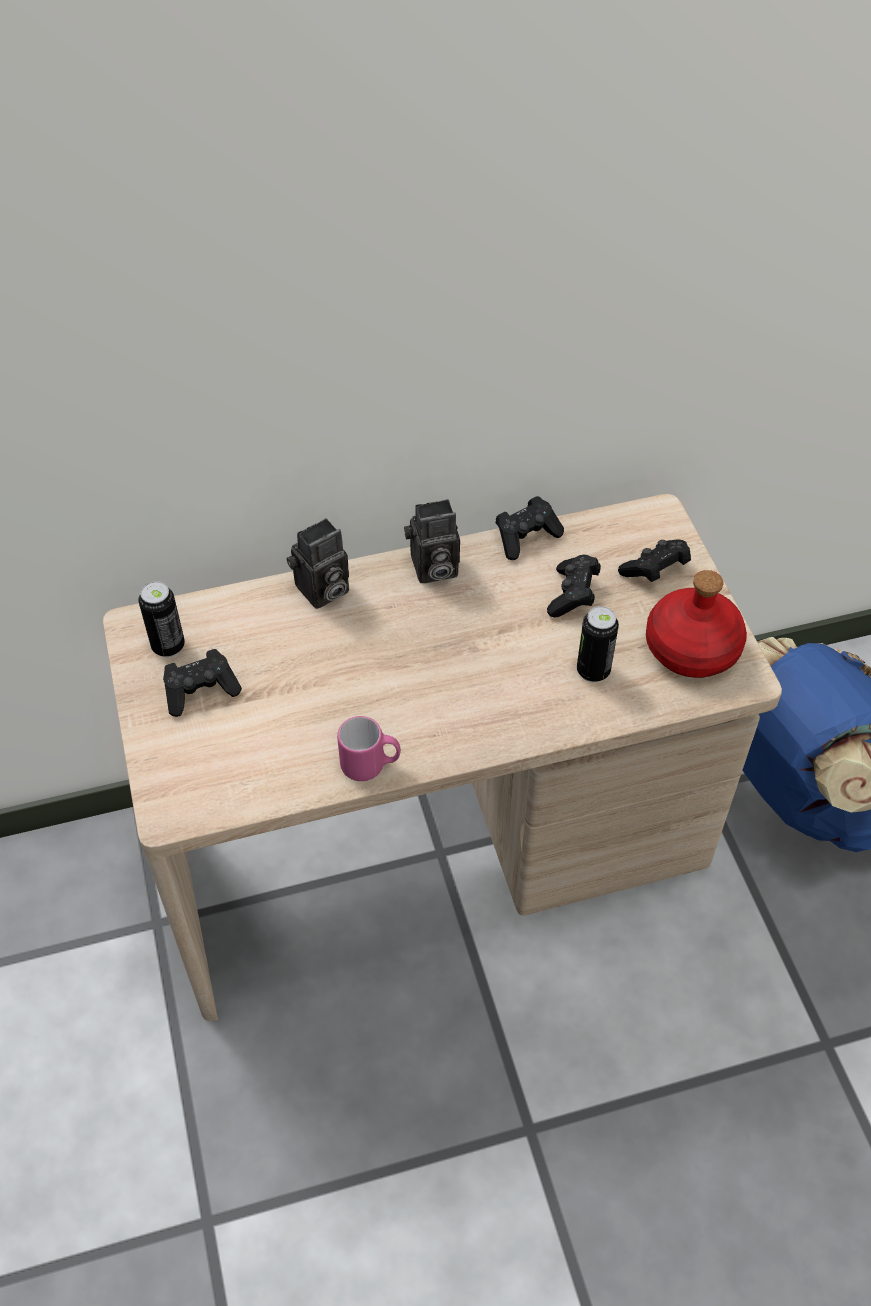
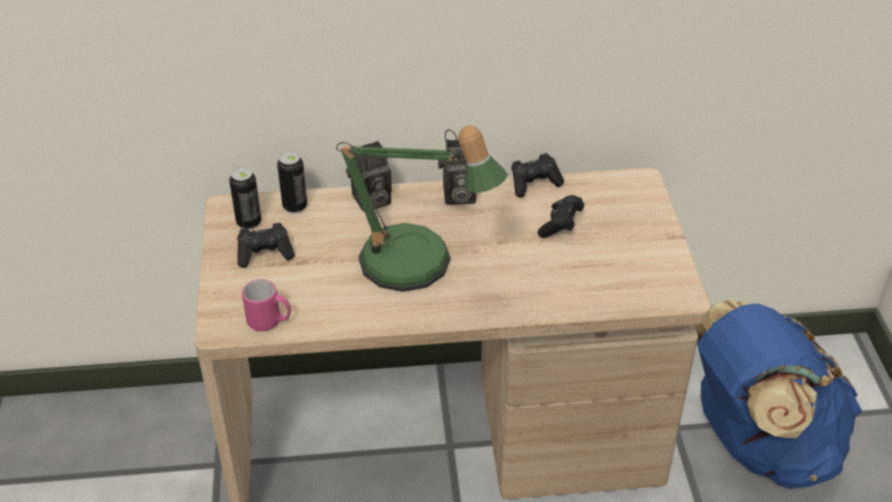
camera: 10 degrees right, 10 degrees down
pink mug [337,716,401,781] -> pink mug moved to [242,279,291,331]
can [577,606,619,682] -> can moved to [277,151,307,213]
black game controller [618,539,691,582] -> none
red bottle [646,570,747,678] -> none
none -> table lamp [336,125,508,292]

